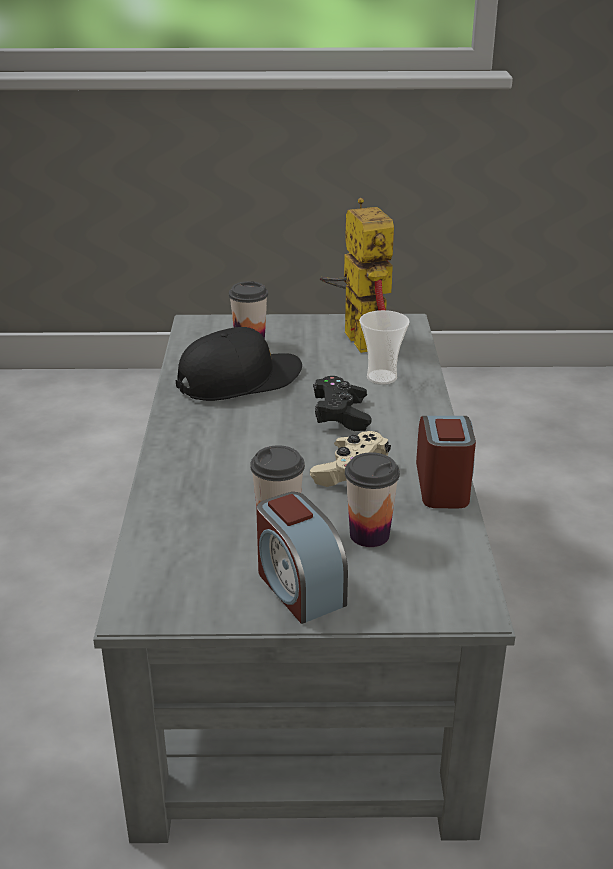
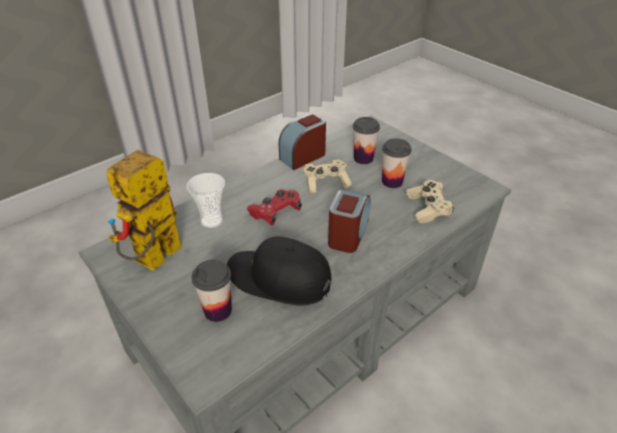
camera: 130 degrees left, 10 degrees up
alarm clock [256,492,348,624] -> alarm clock moved to [328,189,371,253]
black game controller [313,376,371,431] -> red game controller [247,189,302,226]
none -> beige game controller [406,180,454,223]

